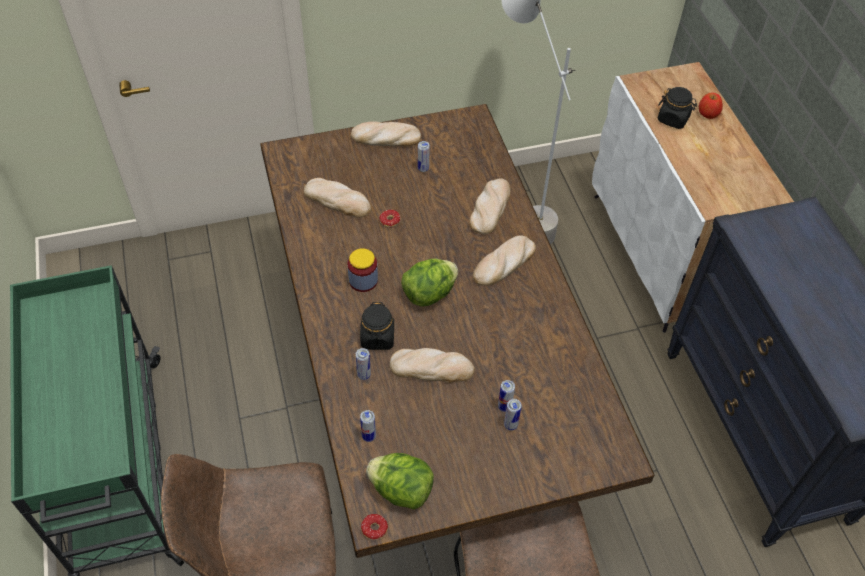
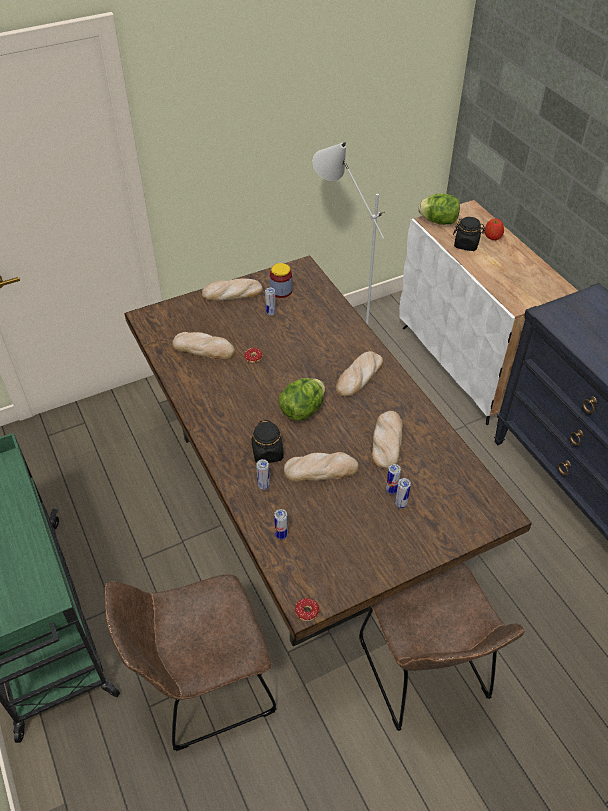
camera: 10 degrees left, 5 degrees down
jar [347,248,378,292] -> jar moved to [270,263,292,298]
lettuce [366,453,434,510] -> lettuce moved to [418,194,460,225]
bread [469,178,511,234] -> bread moved to [372,411,403,469]

